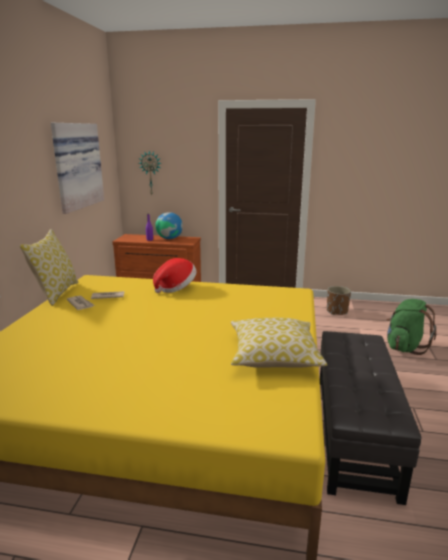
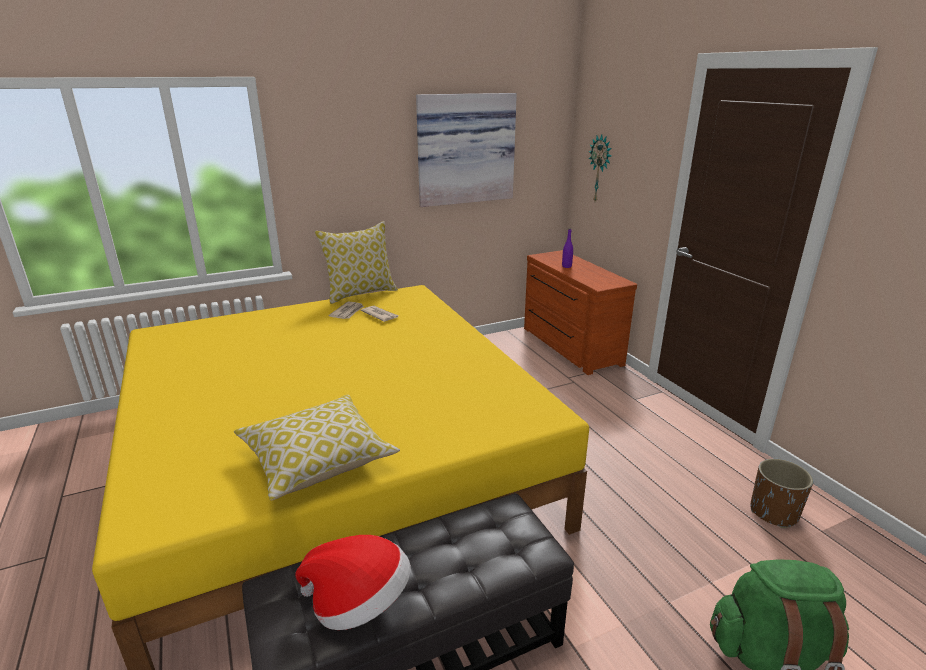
camera: 55 degrees right, 5 degrees up
hat [153,258,196,293] -> hat moved to [295,535,411,630]
globe [156,212,183,239] -> none

